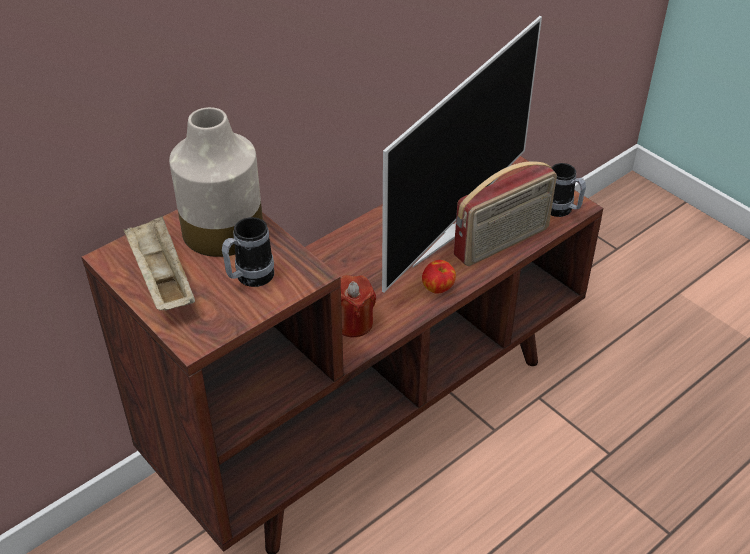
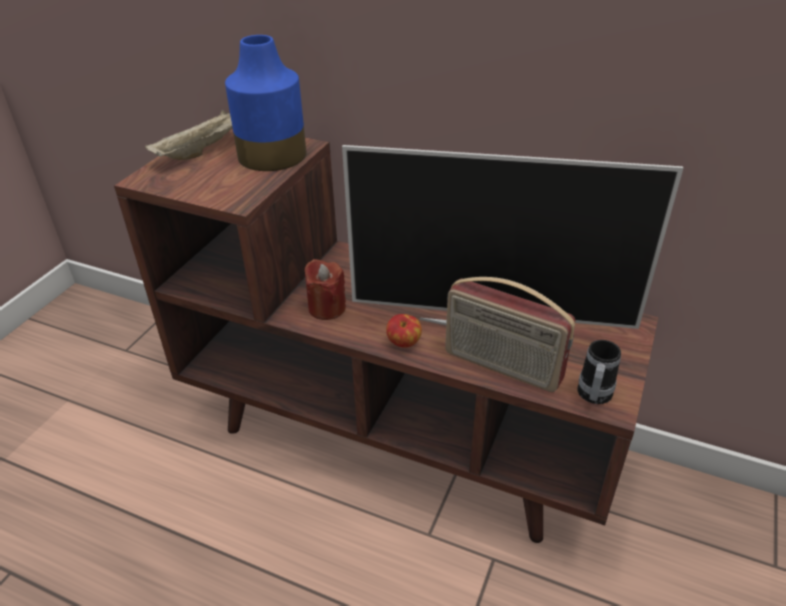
camera: 65 degrees right, 5 degrees down
beige vase [169,107,263,257] -> blue vase [225,35,307,171]
mug [222,217,274,287] -> none

